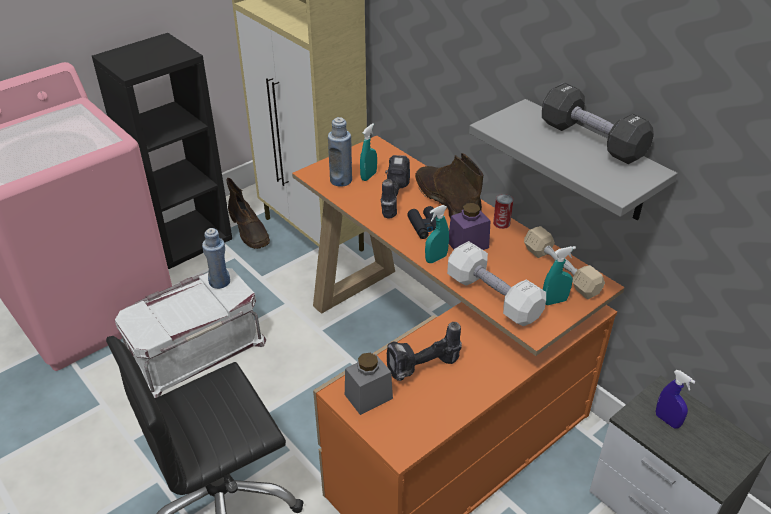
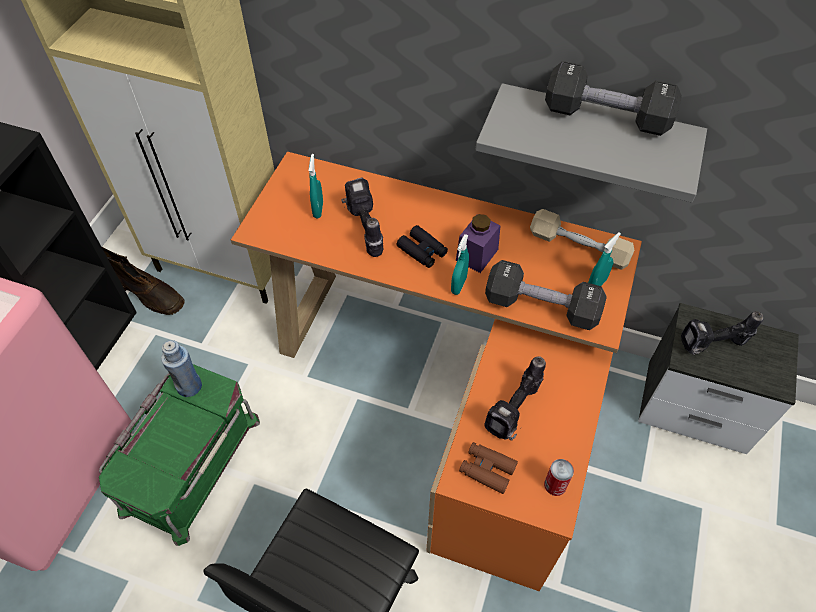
camera: 30 degrees left, 15 degrees up
white storage box [115,268,266,398] -> green storage box [99,364,260,546]
blue bottle [328,117,352,187] -> none
grey jar [345,353,393,415] -> brown binoculars [459,442,518,494]
brown boot [415,153,483,219] -> none
white dumbbell [447,241,546,326] -> black dumbbell [485,260,607,330]
can [493,194,513,229] -> can moved to [544,459,574,496]
blue spray bottle [656,370,695,429] -> power drill [681,311,763,355]

